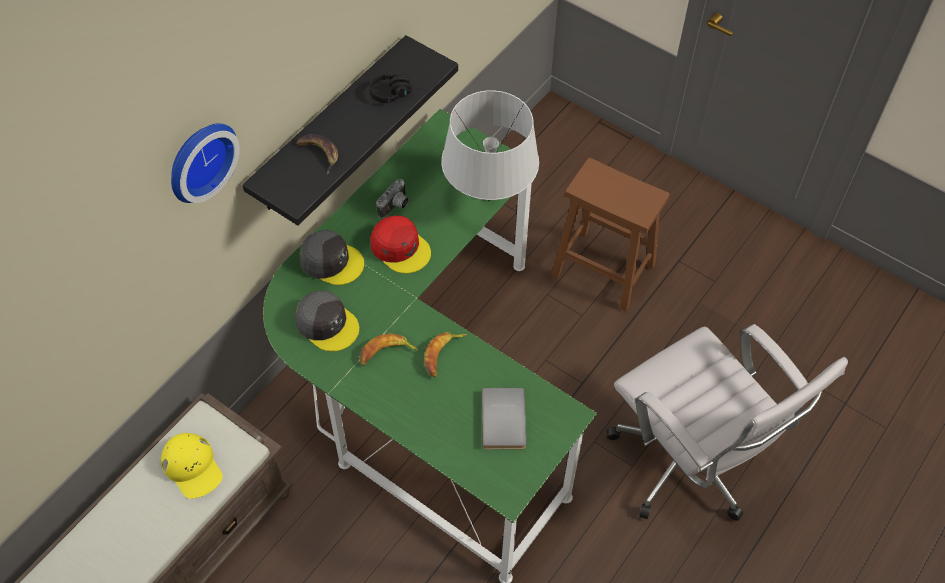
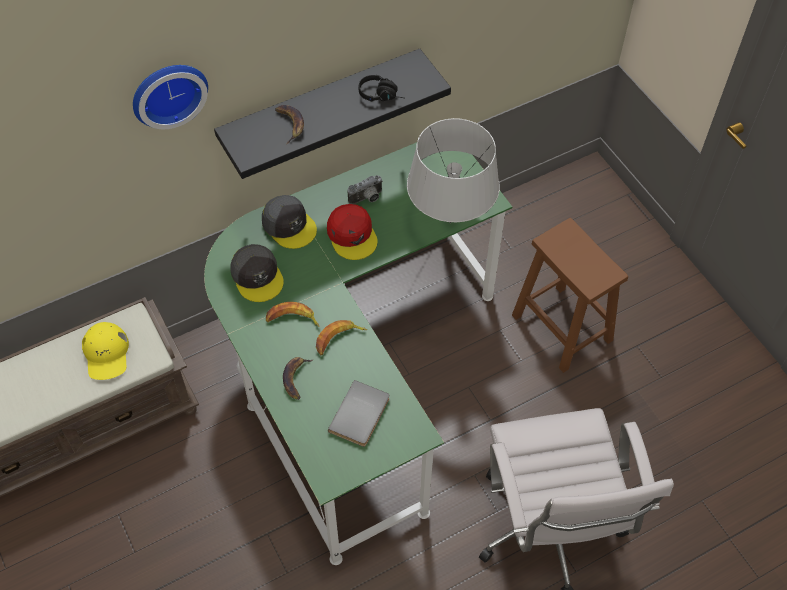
camera: 25 degrees right, 0 degrees up
none -> banana [283,357,313,400]

